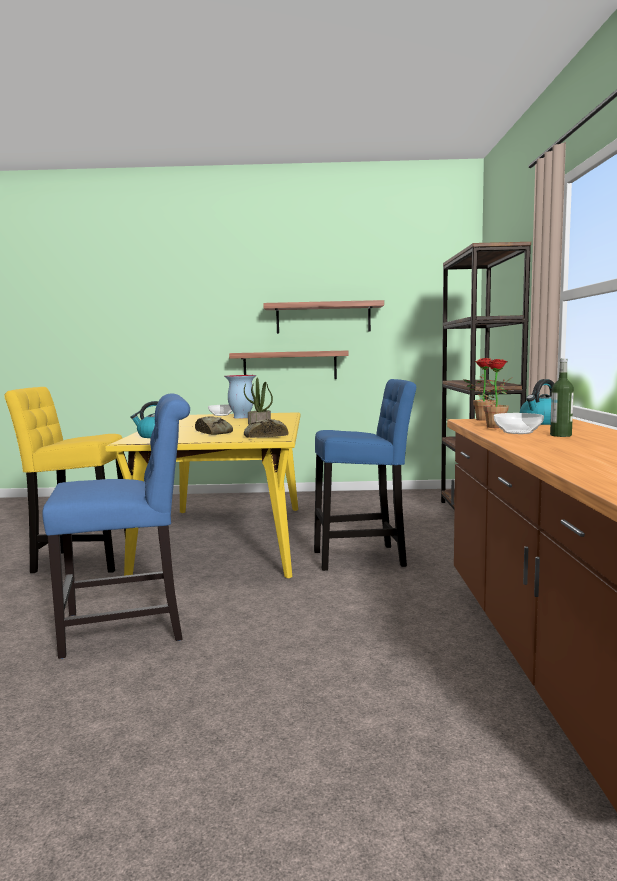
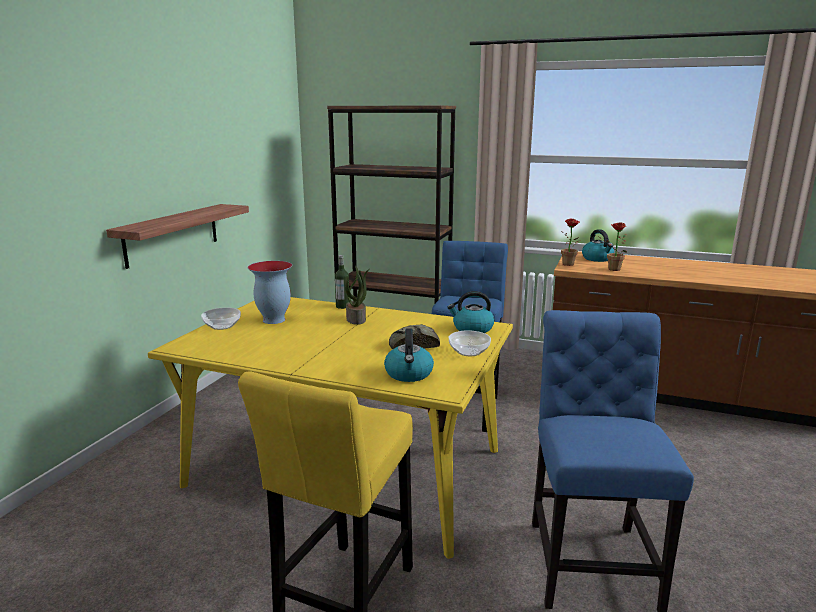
camera: 70 degrees left, 10 degrees up
bread [244,419,288,438] -> kettle [447,291,494,333]
shelf [263,300,384,334] -> none
bowl [494,413,544,434] -> bowl moved to [449,330,491,356]
bottle [550,358,574,437] -> bottle moved to [335,255,349,309]

